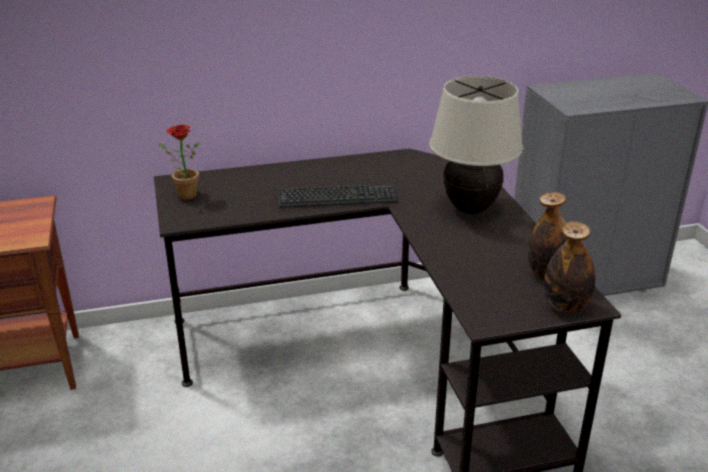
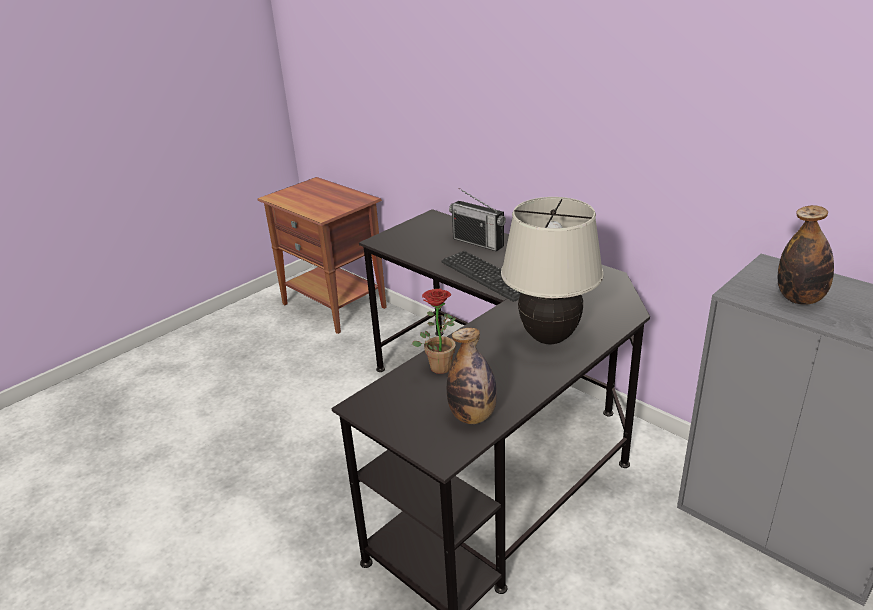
camera: 60 degrees right, 0 degrees up
potted plant [158,124,200,200] -> potted plant moved to [412,289,456,374]
bottle [544,221,595,313] -> bottle moved to [778,205,834,305]
none -> radio [449,188,506,251]

